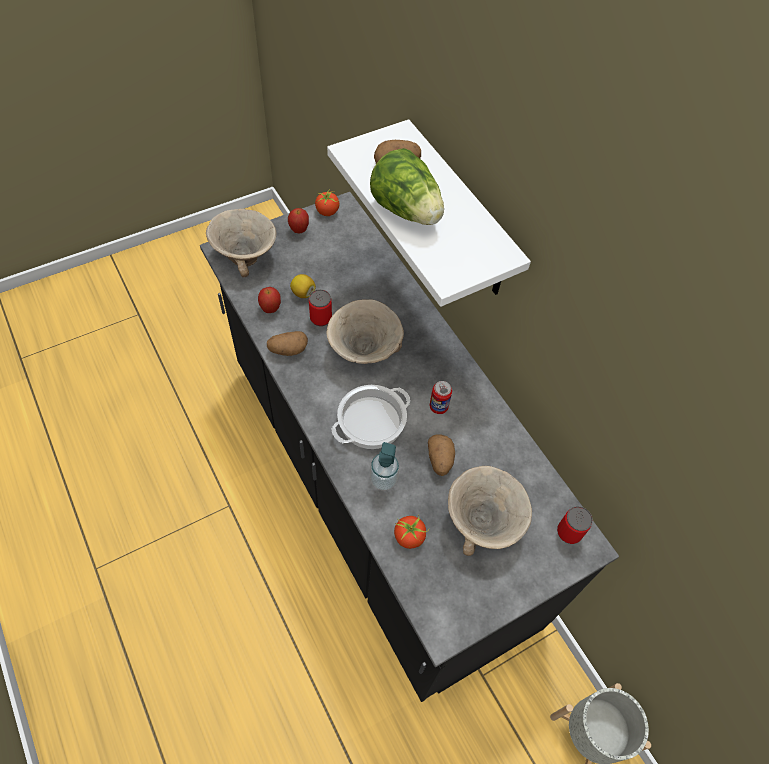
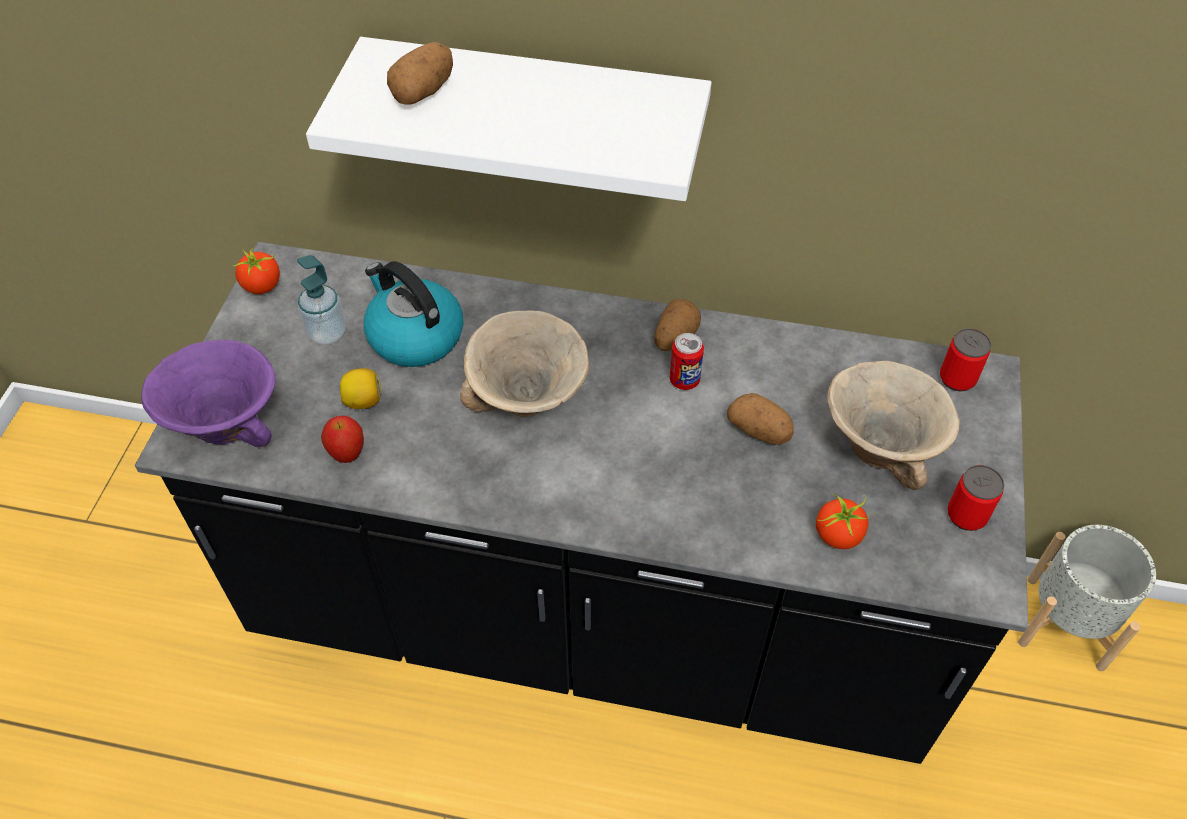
camera: 45 degrees left, 5 degrees down
beige bowl [206,209,276,278] -> purple bowl [141,340,275,447]
potato [267,331,308,356] -> potato moved to [654,299,701,351]
apple [288,208,309,233] -> none
can [309,290,332,326] -> can moved to [947,465,1004,531]
cooking pot [331,385,410,449] -> none
lettuce [370,148,444,225] -> none
soap dispenser [370,442,399,491] -> soap dispenser moved to [297,255,345,345]
none -> kettle [364,261,463,367]

